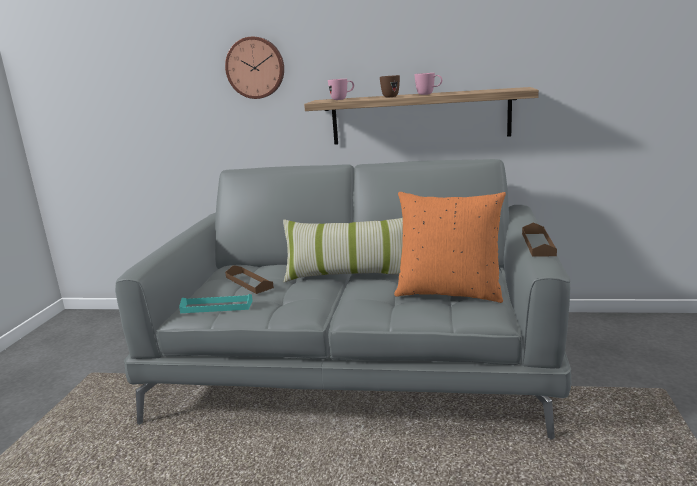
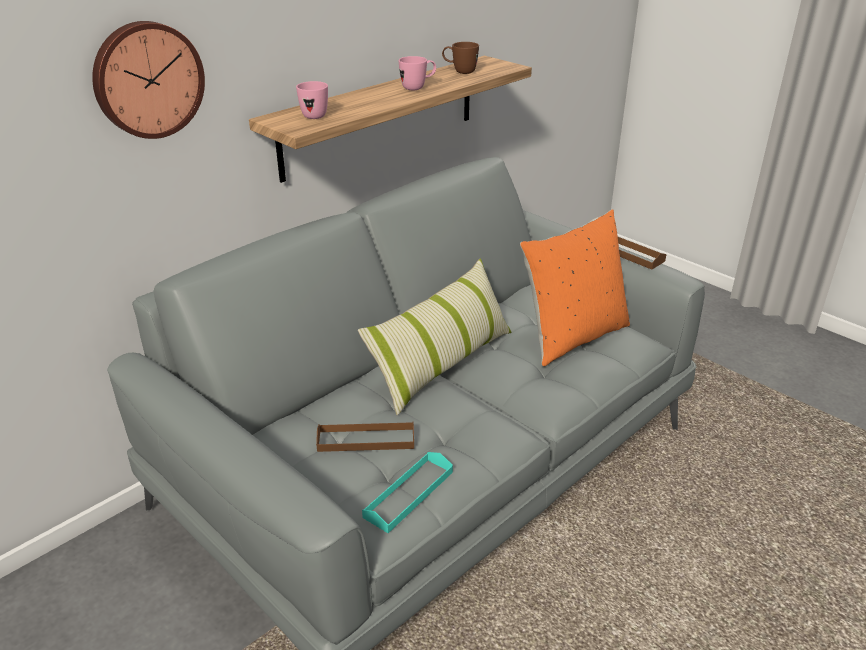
camera: 55 degrees left, 15 degrees up
brown mug [380,75,400,97] -> brown mug moved to [442,42,479,74]

